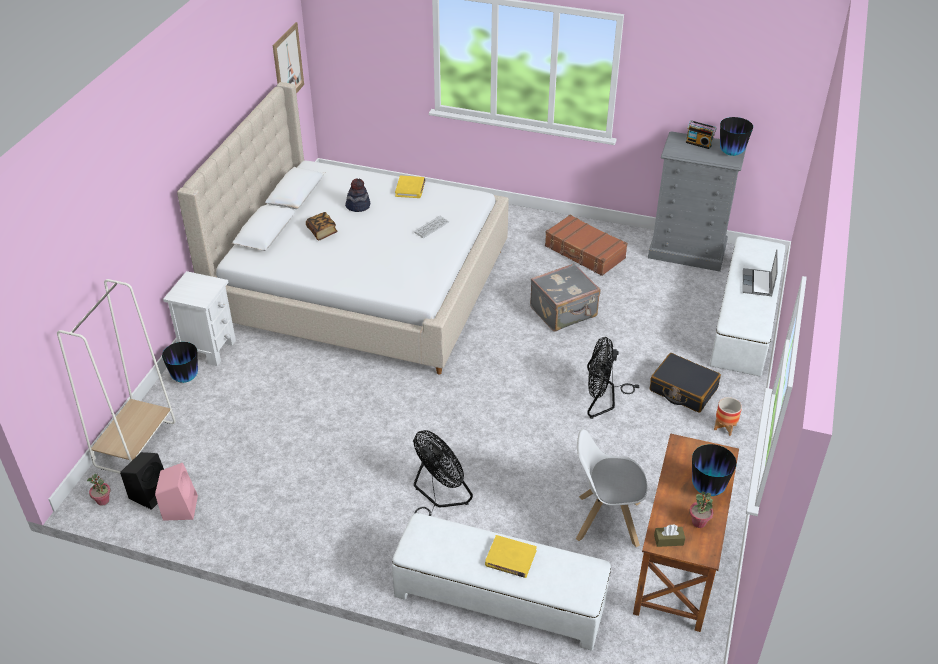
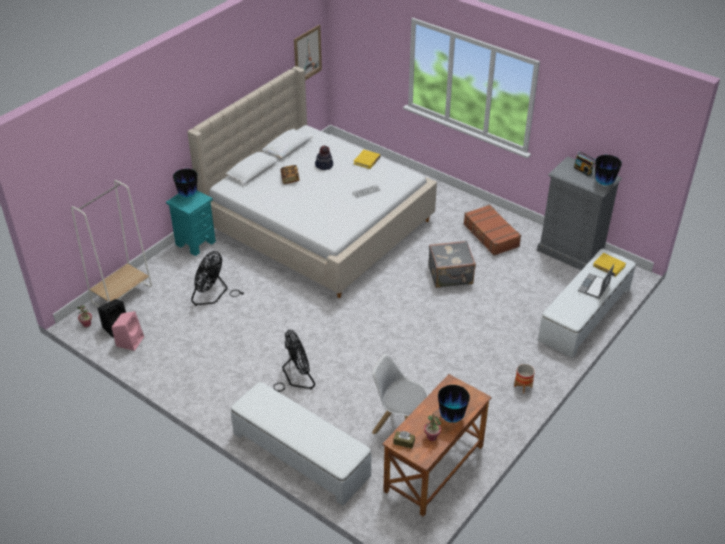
camera: 20 degrees right, 0 degrees up
vase [162,342,198,383] -> vase moved to [173,169,197,198]
white nightstand [163,271,236,366] -> turquoise nightstand [166,190,216,256]
yellow book [485,535,537,578] -> yellow book moved to [593,253,626,277]
black fan [587,337,641,419] -> black fan moved to [191,251,244,306]
black suitcase [650,353,721,413] -> none

